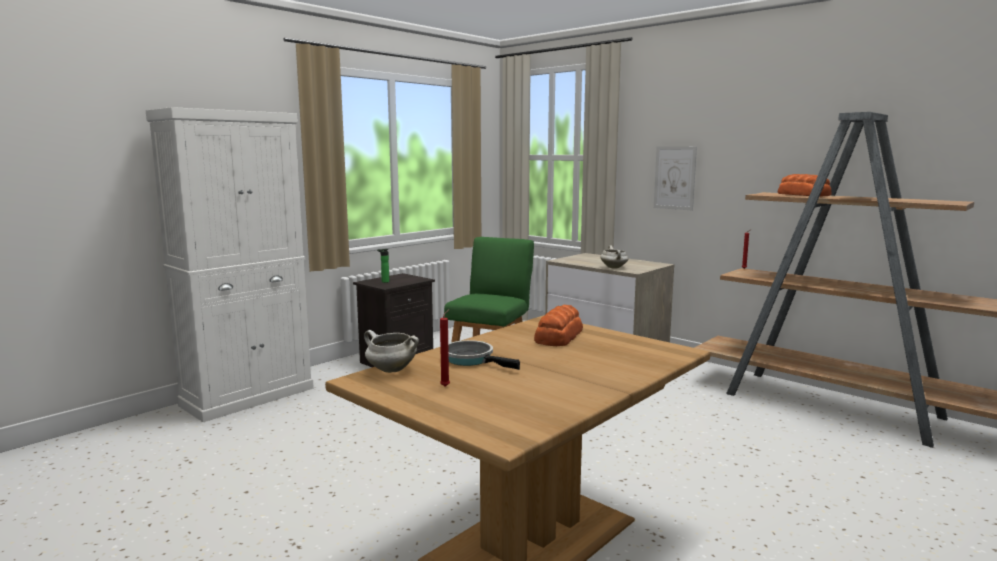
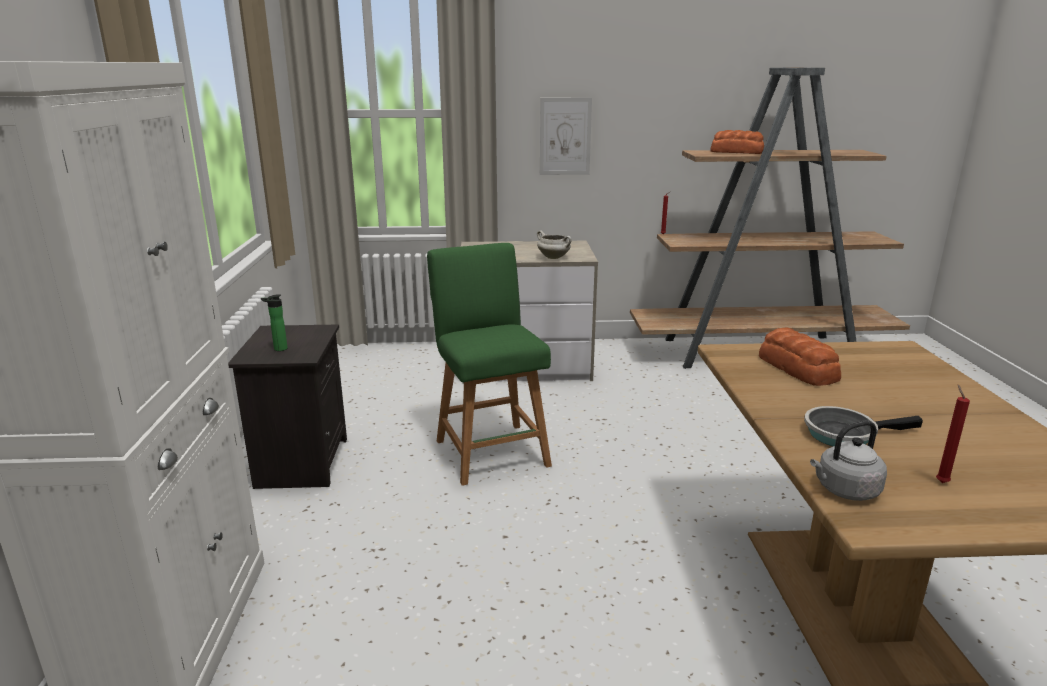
camera: 45 degrees left, 10 degrees up
white cooking pot [364,330,419,373] -> grey kettle [810,420,887,501]

